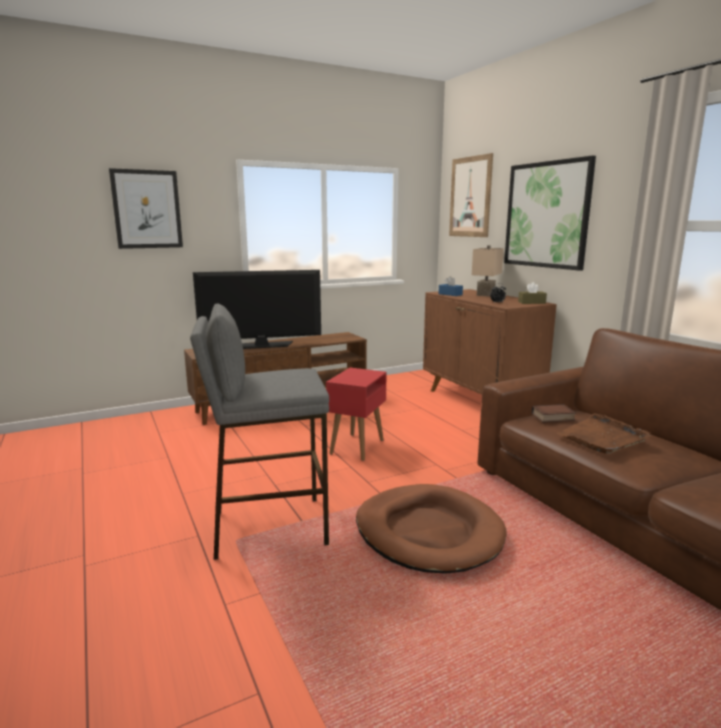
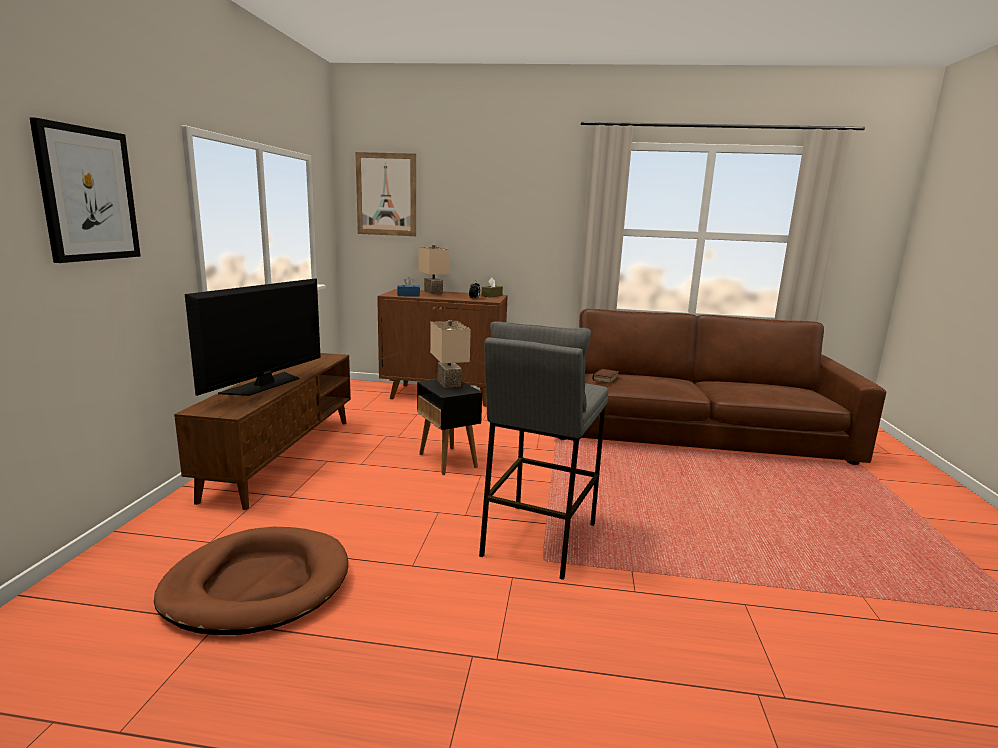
camera: 55 degrees left, 0 degrees up
red side table [326,368,386,461] -> black side table [417,379,482,475]
brown dog bed [356,484,507,574] -> brown dog bed moved to [154,527,348,635]
picture [504,156,596,271] -> none
brown tray [557,413,651,454] -> none
none -> beige table lamp [430,320,471,388]

